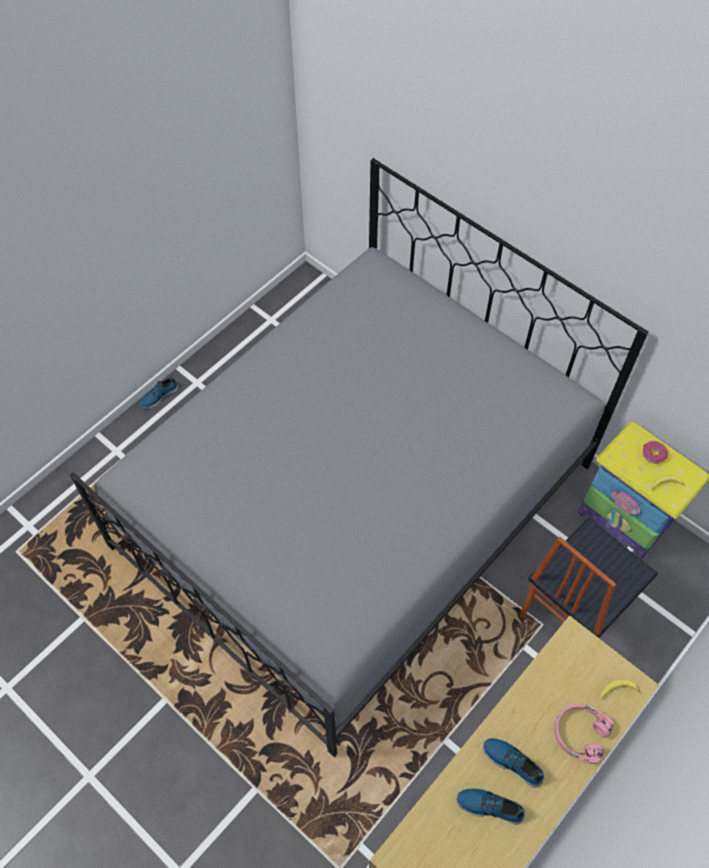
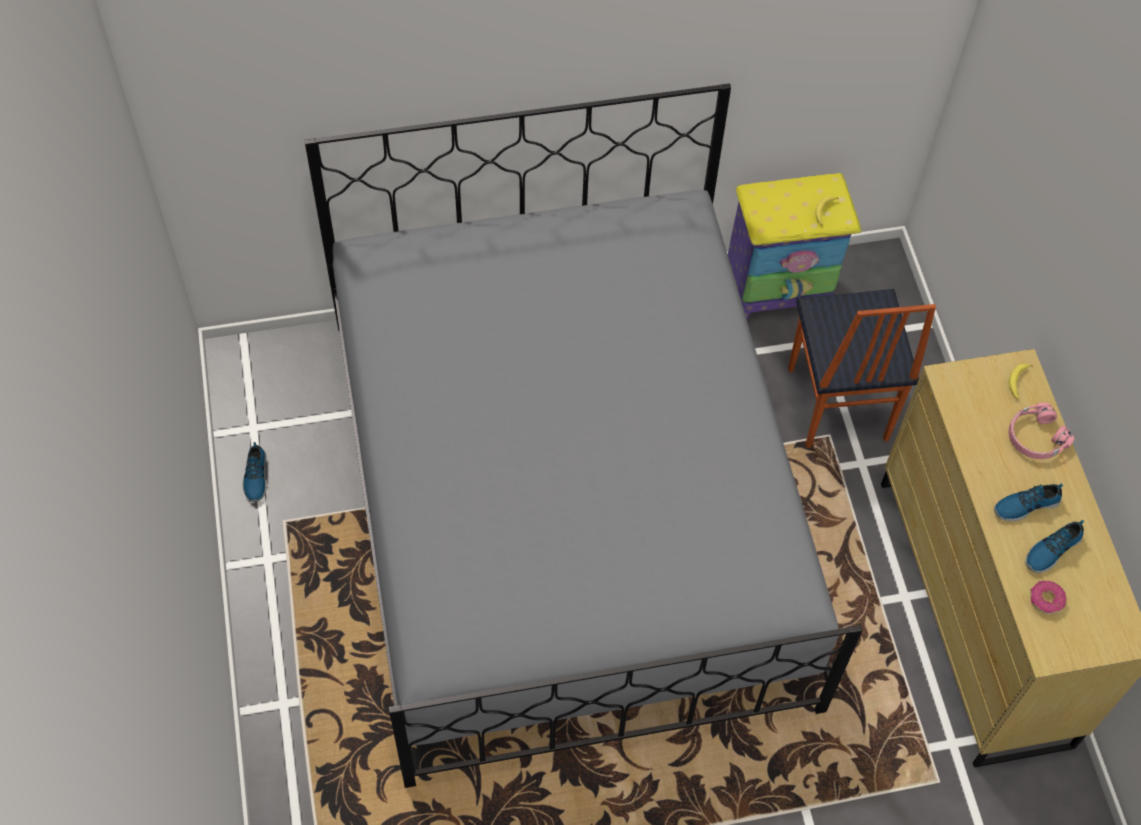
camera: 55 degrees left, 0 degrees up
shoe [139,376,179,409] -> shoe moved to [243,442,267,502]
donut [642,441,668,464] -> donut moved to [1030,581,1067,615]

